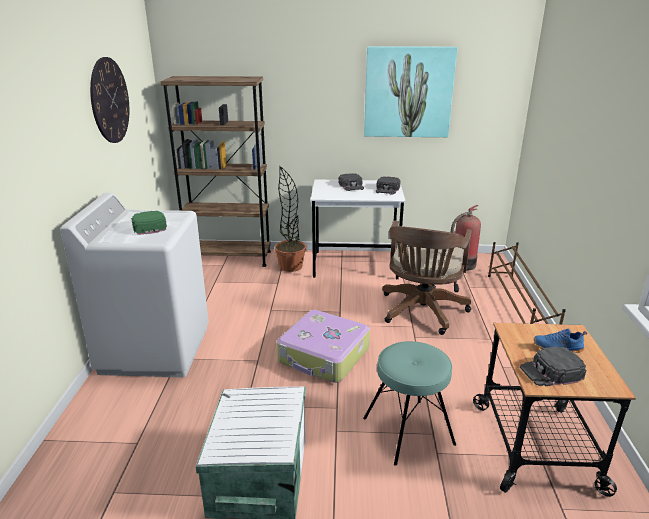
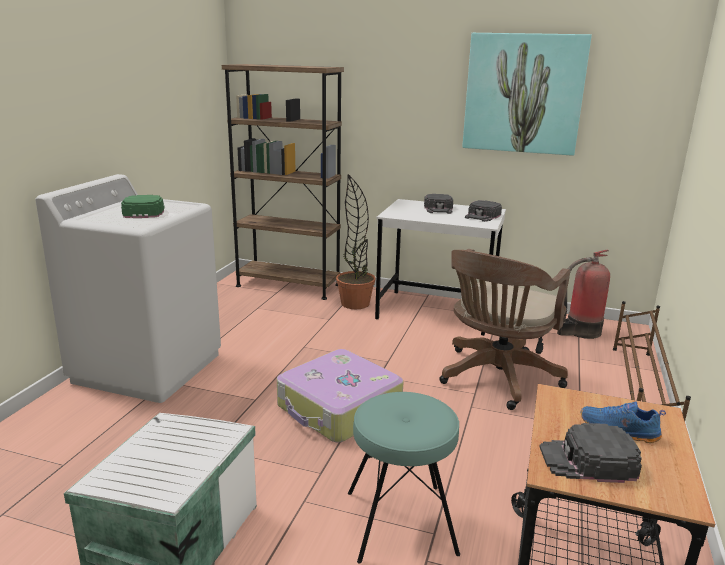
camera: 15 degrees right, 5 degrees down
wall clock [90,57,129,143] -> none

